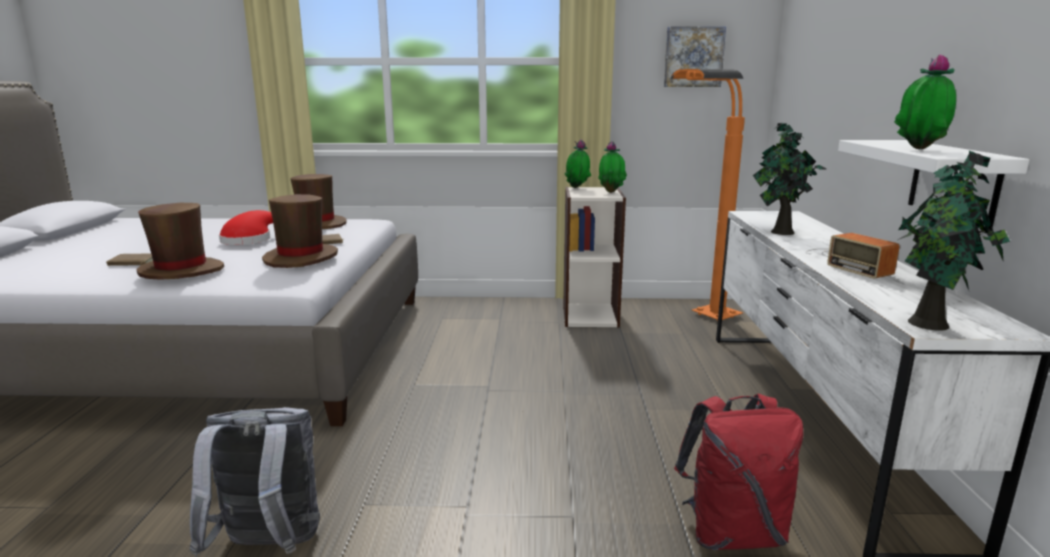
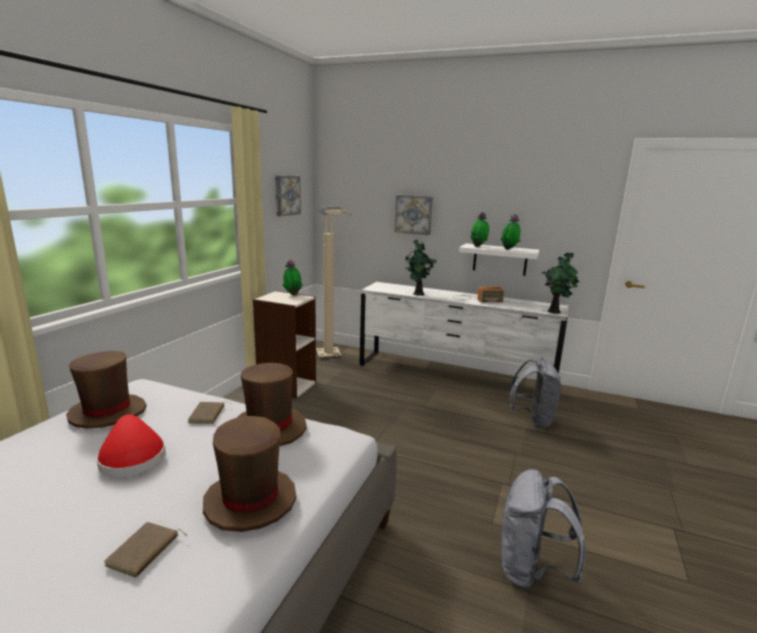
camera: 70 degrees left, 0 degrees up
potted plant [565,139,591,188] -> potted plant moved to [471,212,489,247]
orange floor lamp [670,69,745,321] -> beige floor lamp [316,207,351,358]
red backpack [674,393,803,550] -> grey backpack [509,359,561,429]
none -> picture [395,195,433,235]

